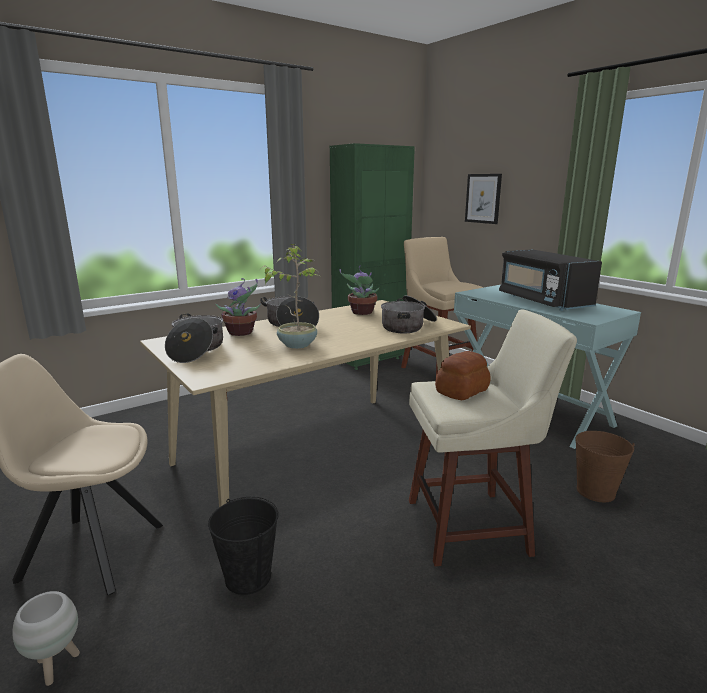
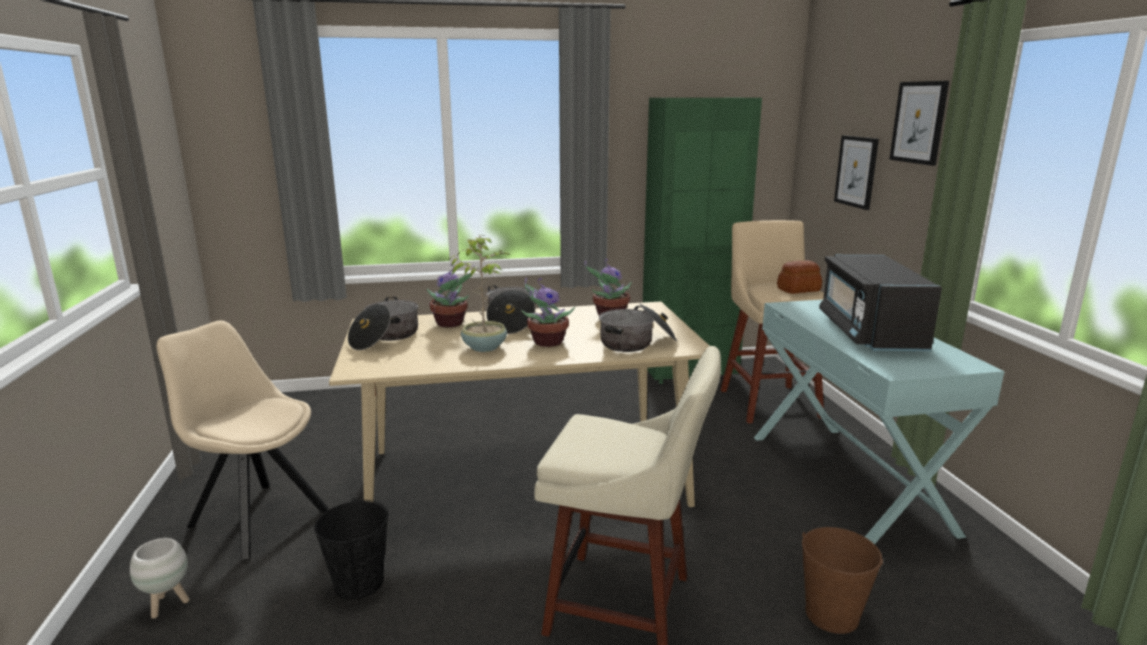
camera: 25 degrees right, 0 degrees up
bread [435,351,491,400] -> bread moved to [777,260,822,294]
none -> potted plant [521,278,575,347]
none -> picture [889,81,949,166]

